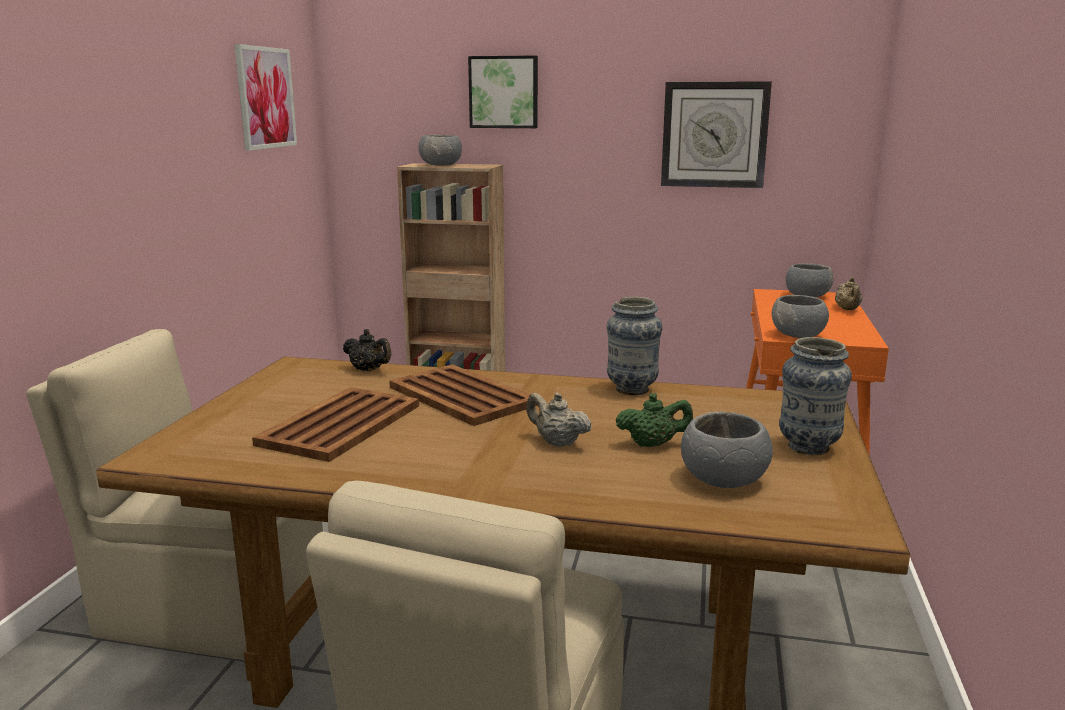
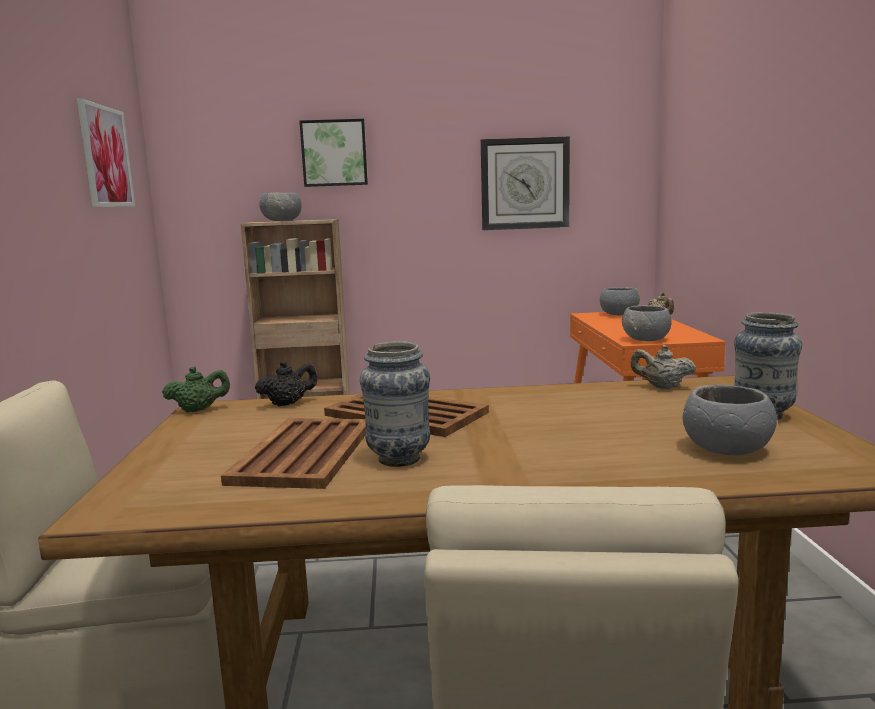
camera: 15 degrees left, 5 degrees down
black teapot [343,329,392,372] -> black teapot turned 45 degrees counterclockwise [255,361,318,406]
beige teapot [526,392,592,447] -> beige teapot moved to [630,345,696,389]
vase [607,297,662,395] -> vase moved to [360,341,430,467]
green teapot [616,393,693,447] -> green teapot moved to [162,366,230,412]

